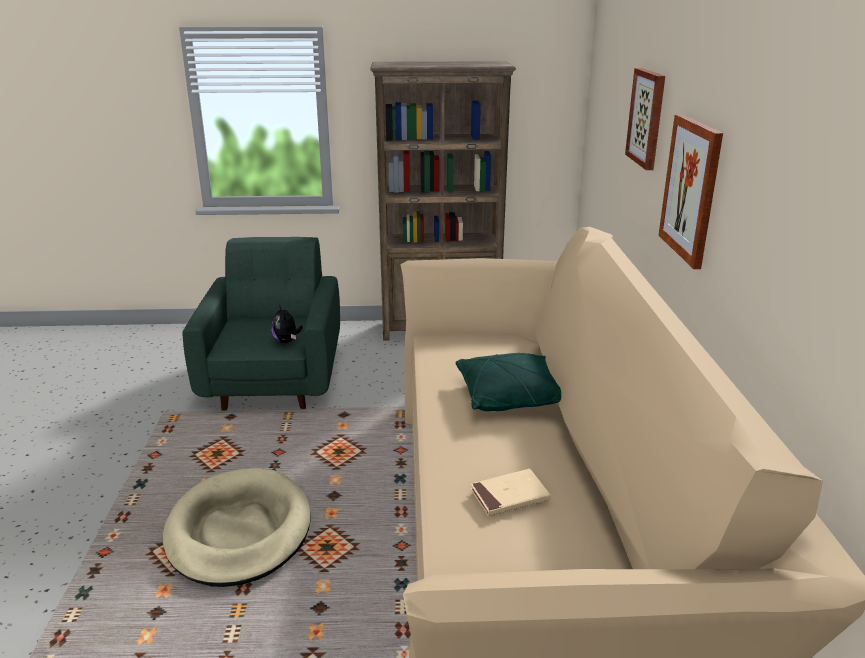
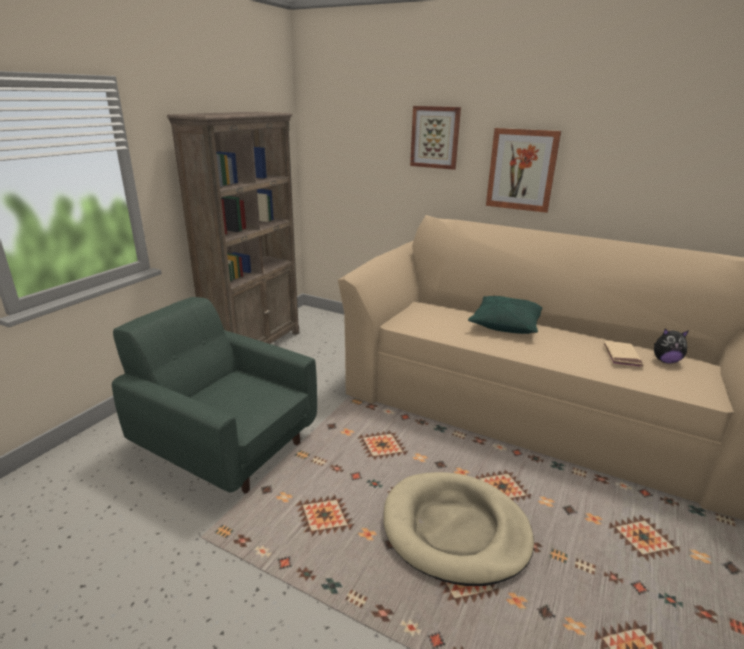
camera: 60 degrees left, 0 degrees up
plush toy [272,305,302,343] -> plush toy moved to [654,329,689,364]

